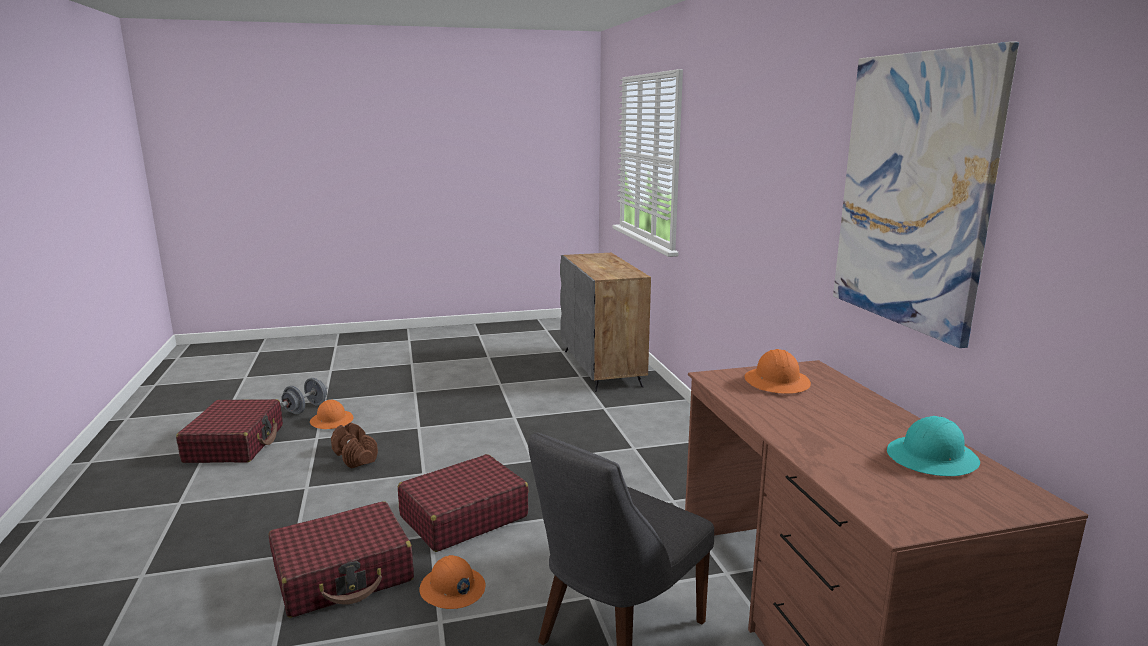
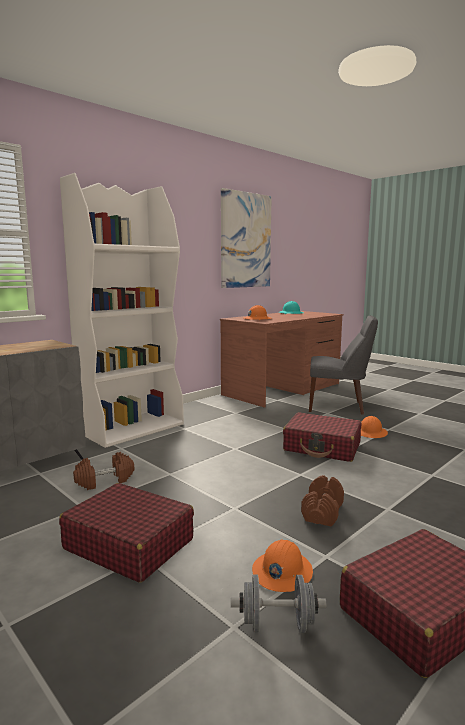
camera: 120 degrees left, 5 degrees down
red suitcase [269,501,414,618] -> red suitcase moved to [59,483,194,583]
none -> white bookcase [60,173,184,448]
none -> brown dumbbell [73,452,134,490]

